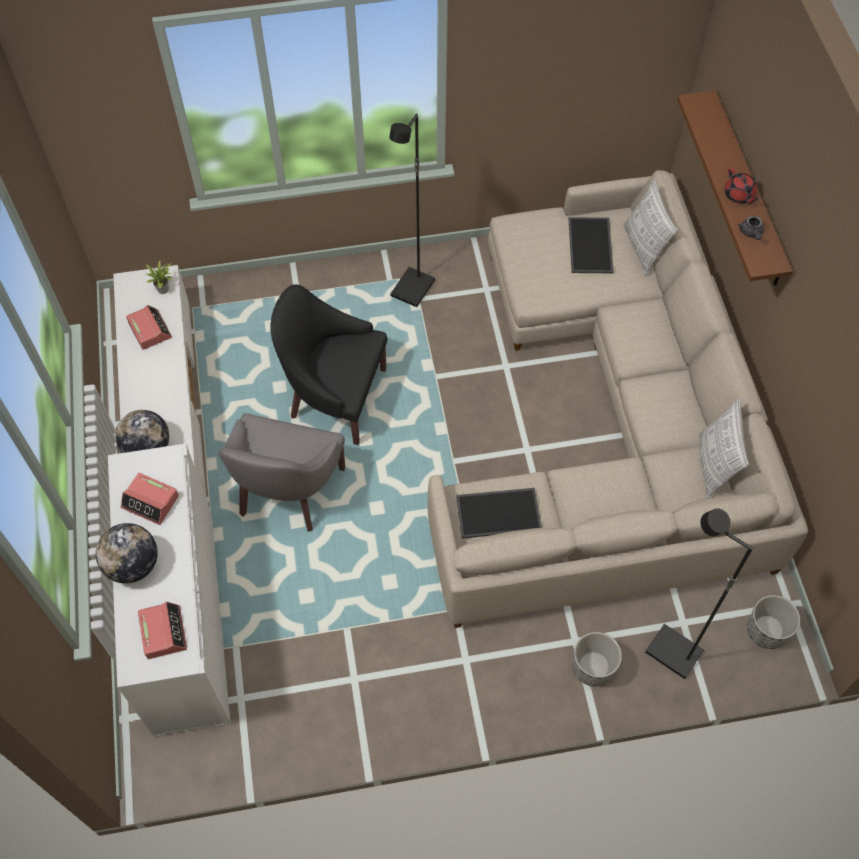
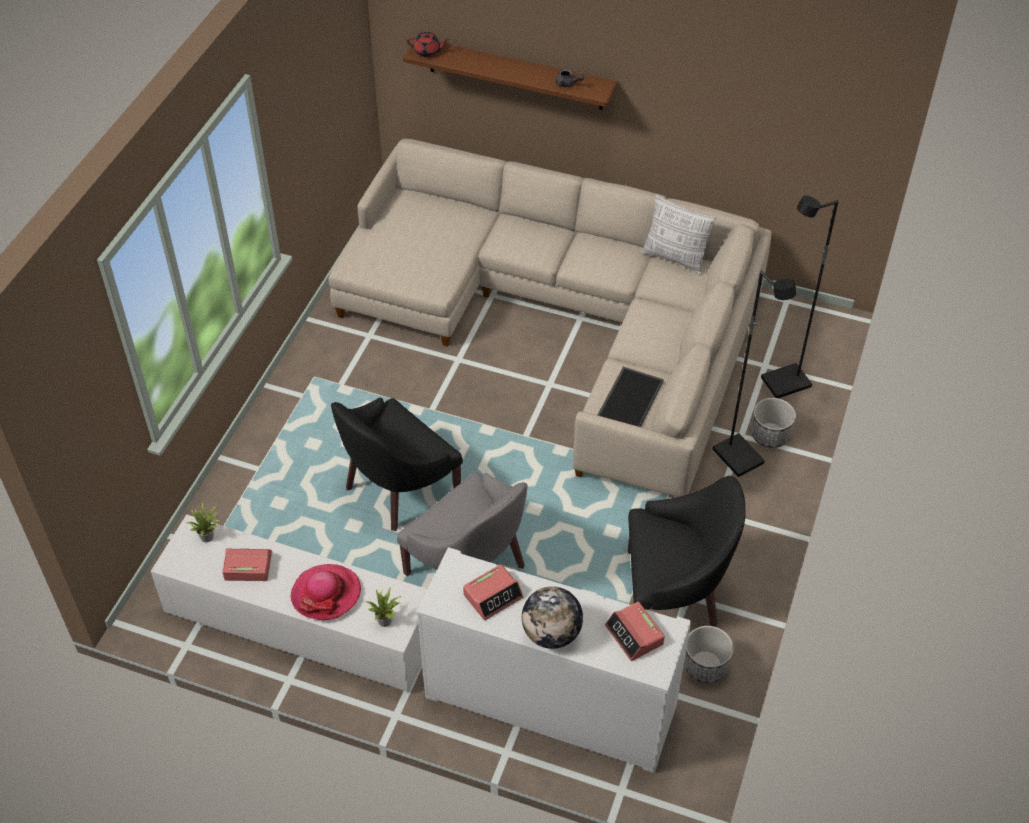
camera: 60 degrees left, 10 degrees down
globe [116,410,169,453] -> potted plant [365,586,401,627]
alarm clock [138,602,187,659] -> alarm clock turned 135 degrees counterclockwise [605,602,665,661]
black floor lamp [389,114,435,307] -> black floor lamp moved to [713,271,796,477]
tray [569,217,614,273] -> none
pillow [623,179,678,276] -> none
red teapot [724,168,759,204] -> red teapot moved to [406,32,449,57]
planter [747,595,800,649] -> planter moved to [685,626,734,683]
none -> hat [291,564,361,620]
none -> black armchair [628,476,746,627]

